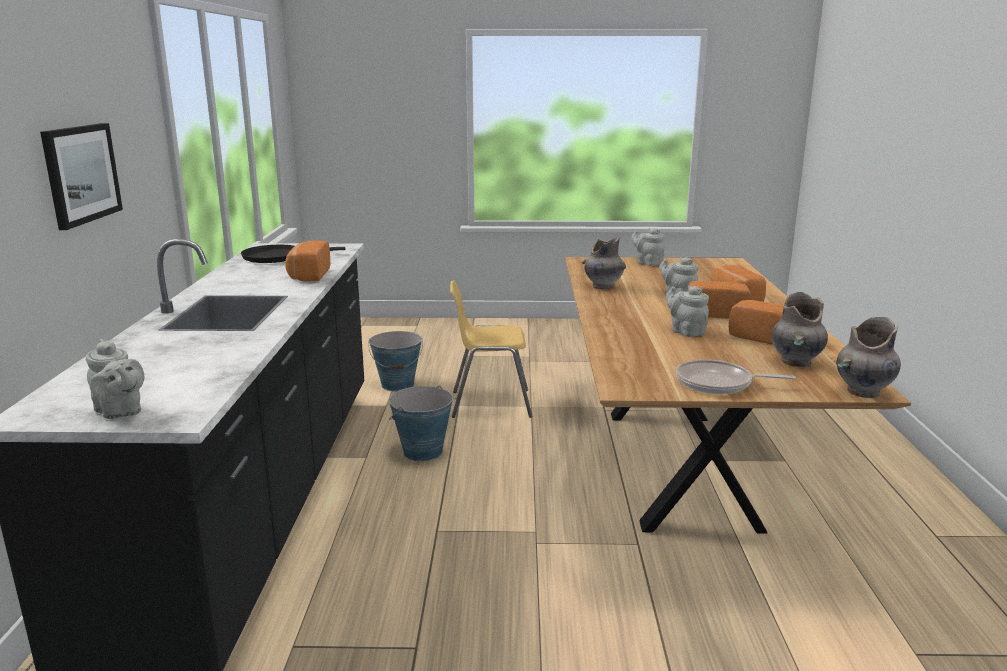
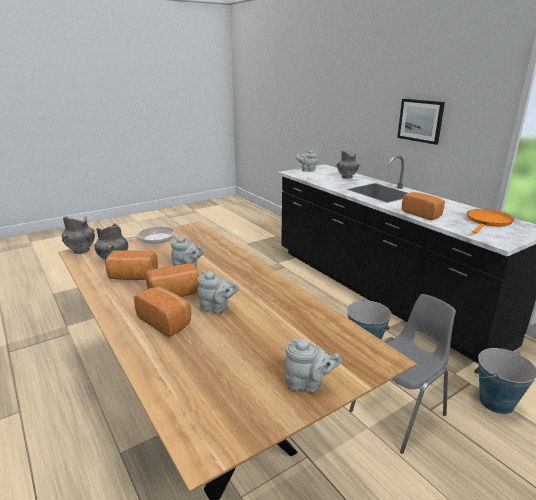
camera: 145 degrees right, 5 degrees up
black frying pan [241,245,345,263] -> orange frying pan [467,209,514,234]
yellow chair [450,280,532,418] -> grey chair [349,294,456,454]
grey vase [582,237,626,289] -> grey vase moved to [336,151,360,179]

